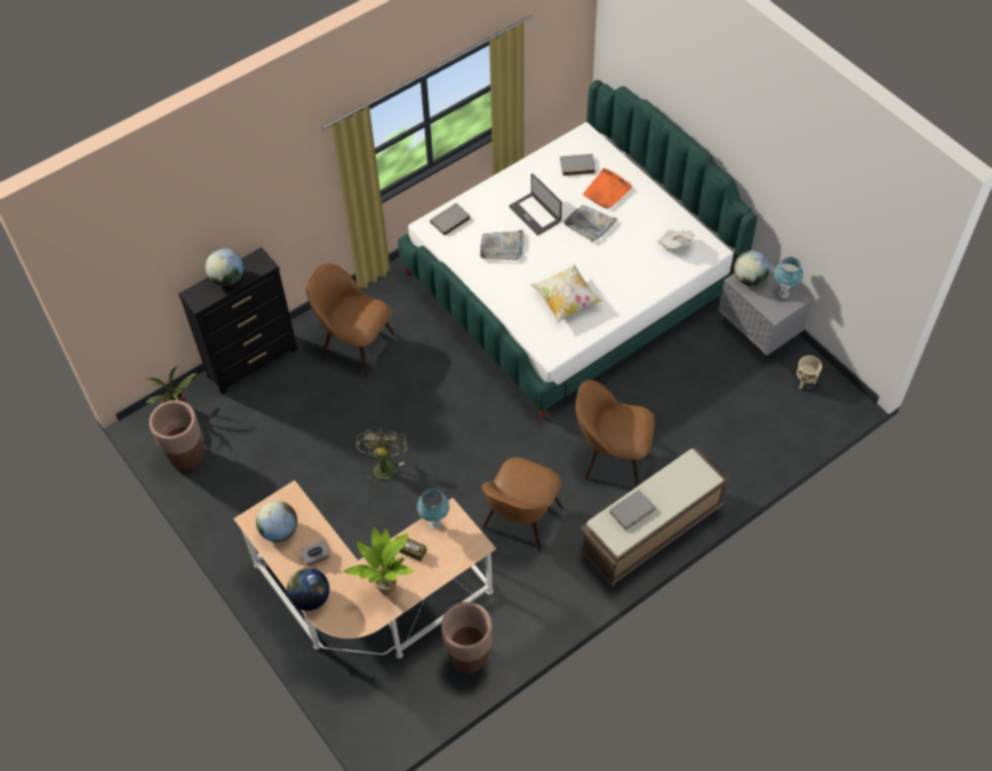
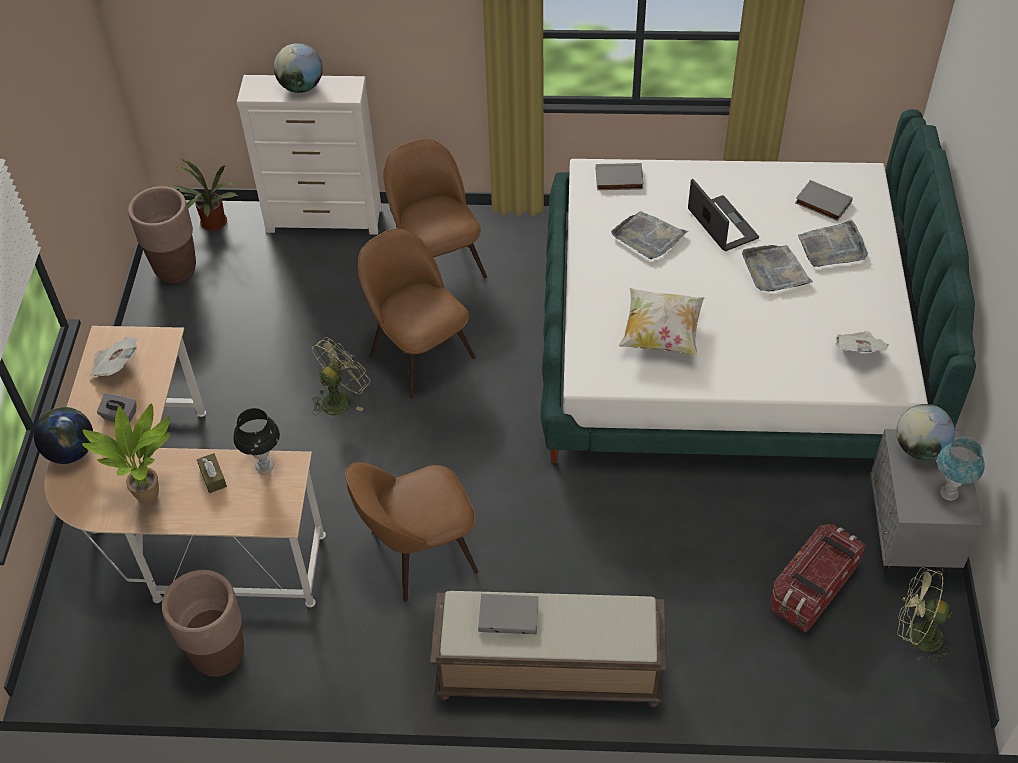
camera: 40 degrees right, 5 degrees down
black dresser [178,247,298,394] -> white dresser [236,75,382,235]
globe [256,501,297,542] -> newspaper [90,337,138,377]
blue table lamp [417,488,450,530] -> black table lamp [233,408,280,473]
laptop [509,173,562,235] -> laptop turned 150 degrees clockwise [688,179,759,251]
brown chair [576,380,655,487] -> brown chair moved to [358,228,476,399]
orange tray [583,168,632,209] -> grey tray [798,219,868,267]
beige planter [797,355,822,389] -> green fan [897,567,953,663]
none -> storage box [770,524,866,632]

